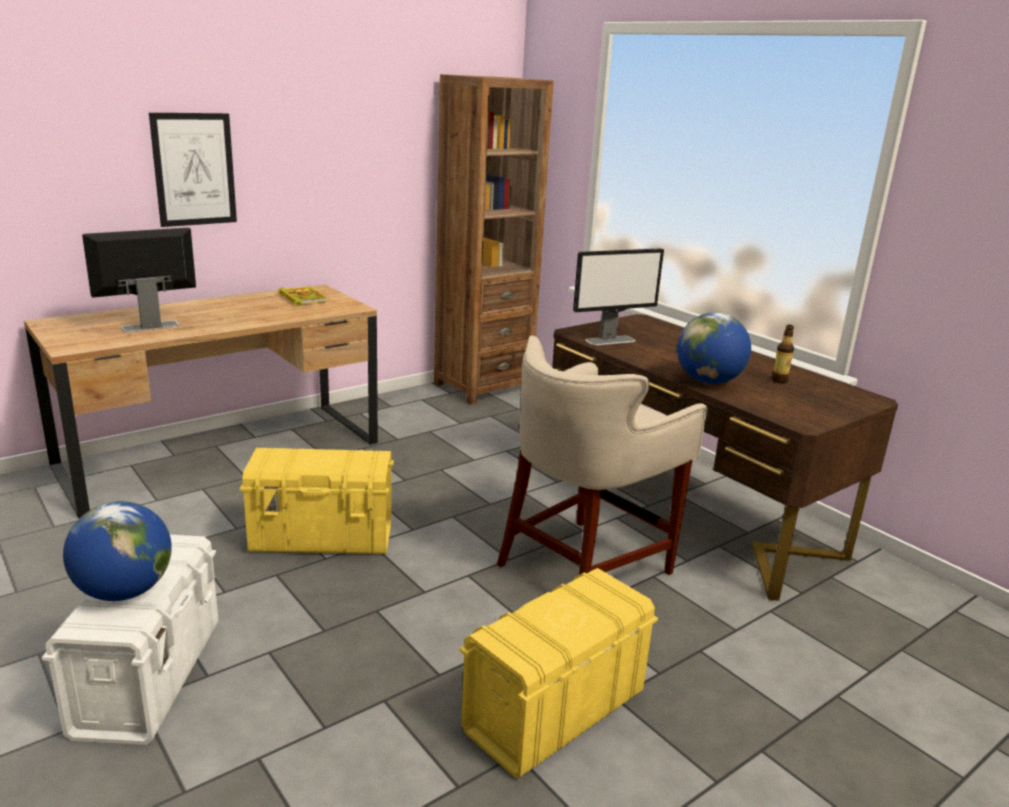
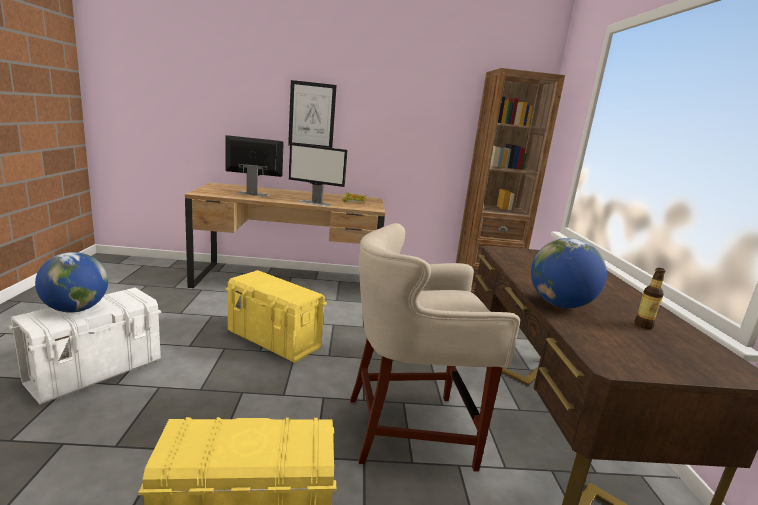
camera: 35 degrees right, 5 degrees down
monitor [573,248,664,345] -> monitor moved to [289,143,347,206]

